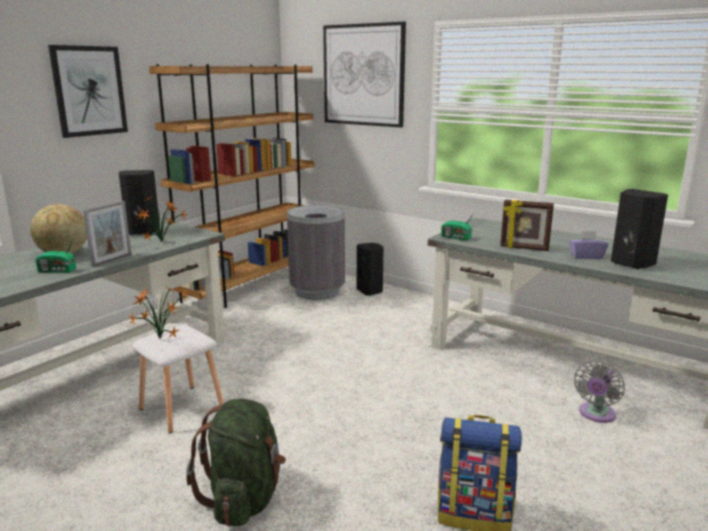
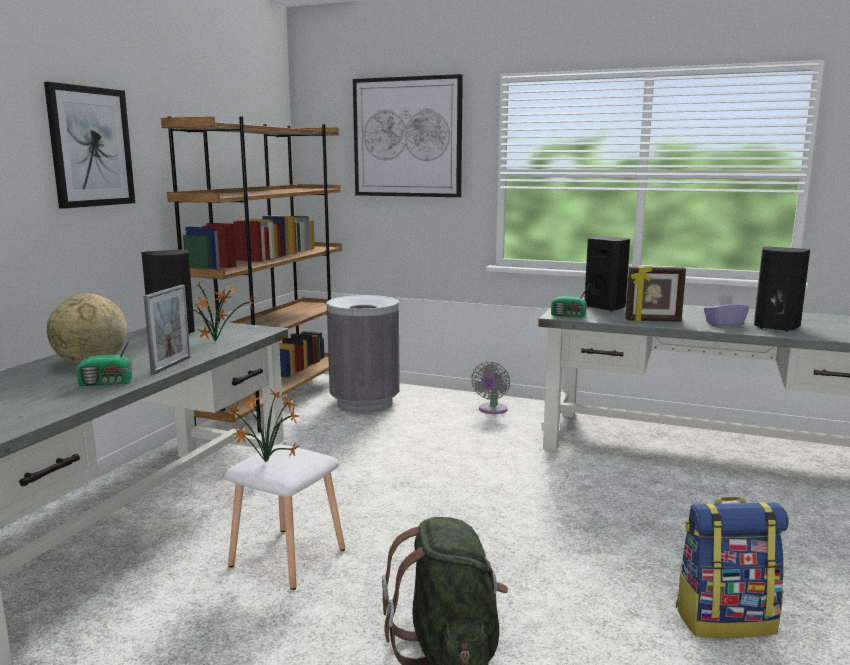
camera: 15 degrees left, 5 degrees down
black speaker [357,243,384,296] -> black speaker moved to [584,237,630,311]
grey fan [574,361,625,423] -> grey fan moved to [471,361,510,414]

